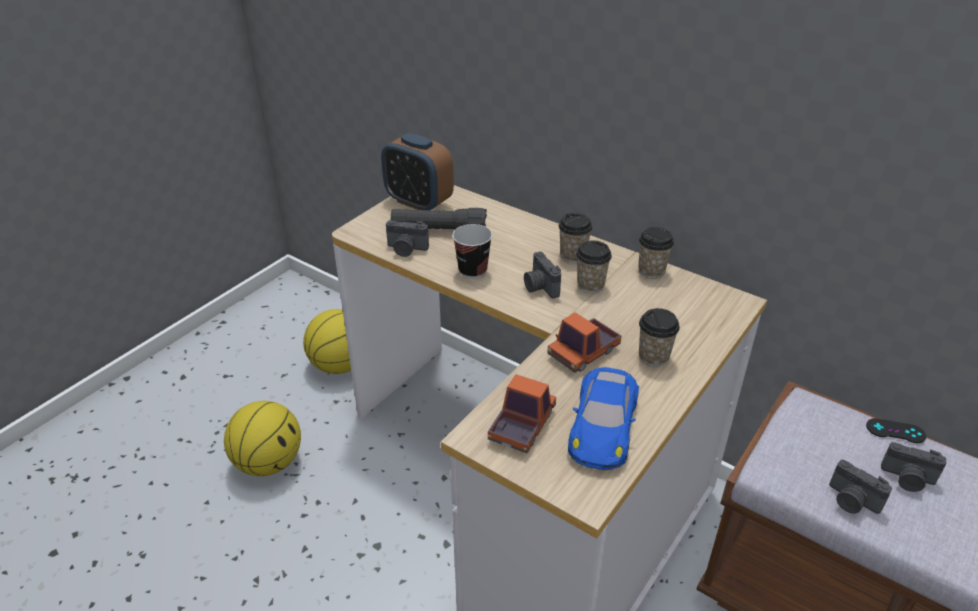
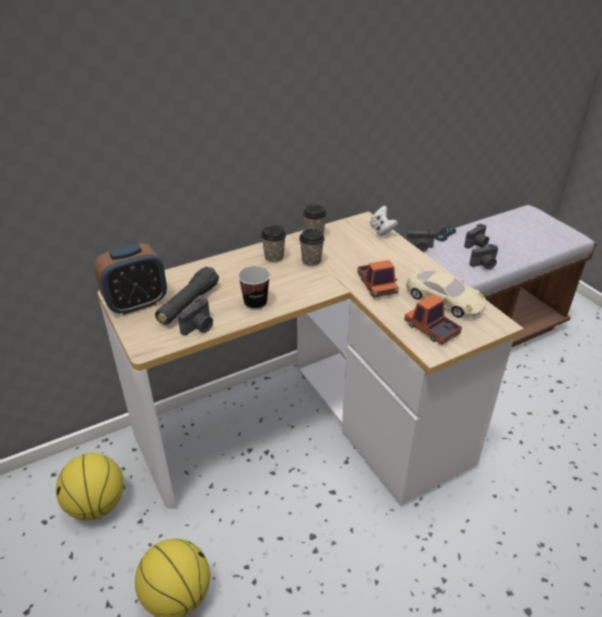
camera: 65 degrees left, 0 degrees up
camera [524,251,561,299] -> camera moved to [407,229,435,253]
blue toy car [568,367,639,470] -> beige toy car [406,270,486,318]
cup [639,308,680,367] -> none
none -> white game controller [370,206,398,236]

